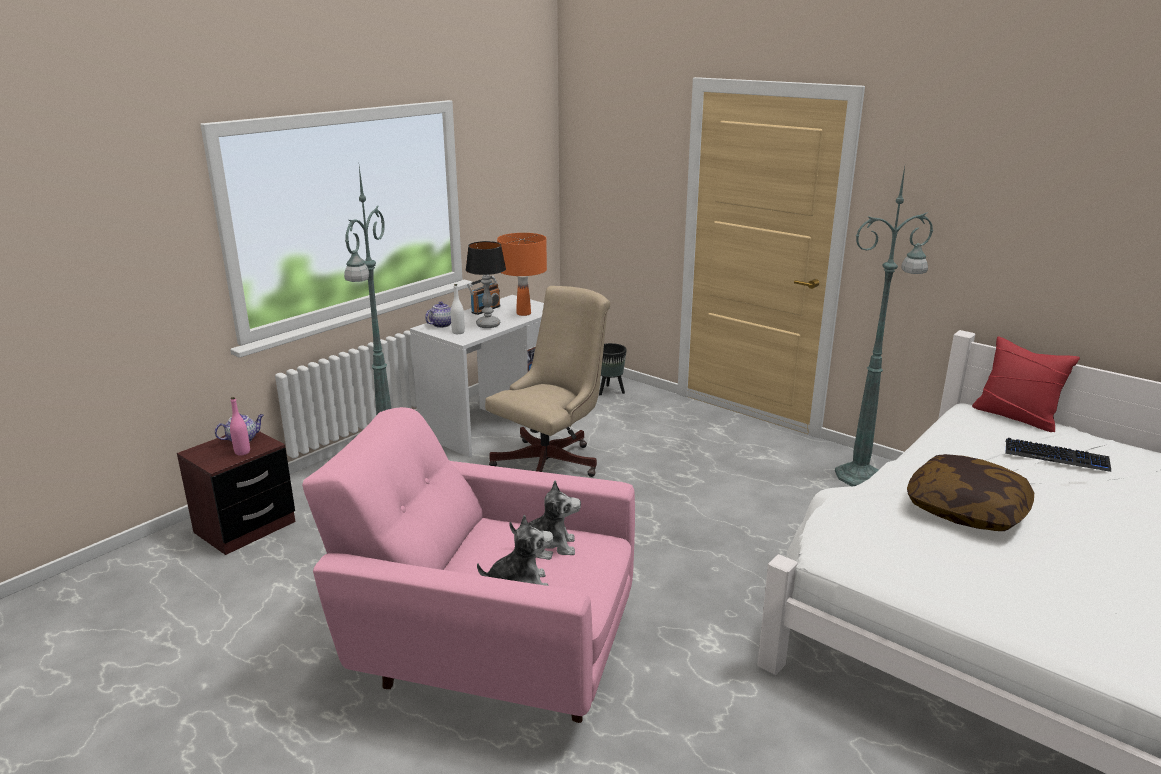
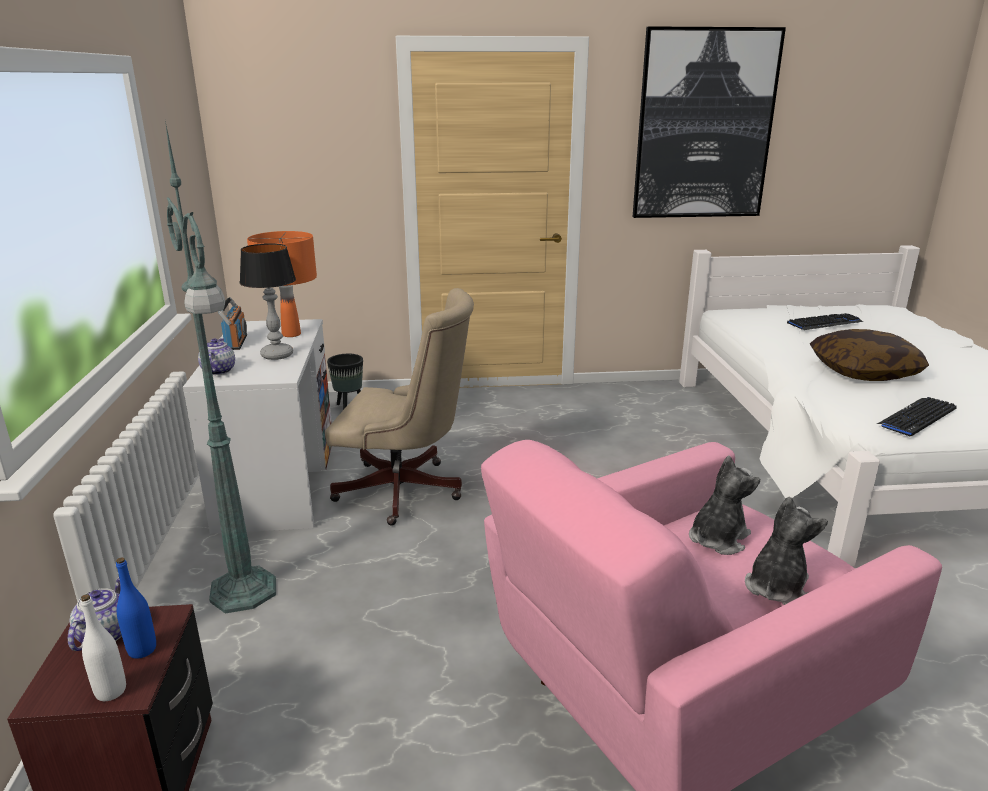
camera: 45 degrees left, 0 degrees up
pink bottle [230,397,250,455] -> blue bottle [116,557,156,659]
white bottle [451,284,465,334] -> white bottle moved to [80,594,126,701]
beige office chair [485,286,610,477] -> beige office chair turned 105 degrees clockwise [325,288,474,526]
green floor lamp [835,167,933,486] -> none
red pillow [972,337,1080,432] -> none
none -> picture [633,26,786,218]
none -> keyboard [877,397,957,436]

